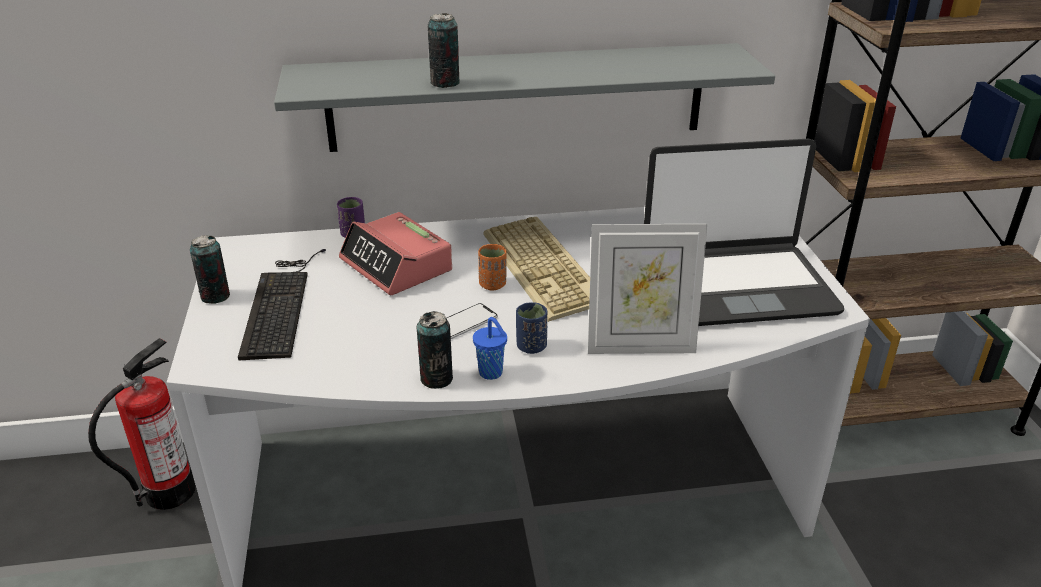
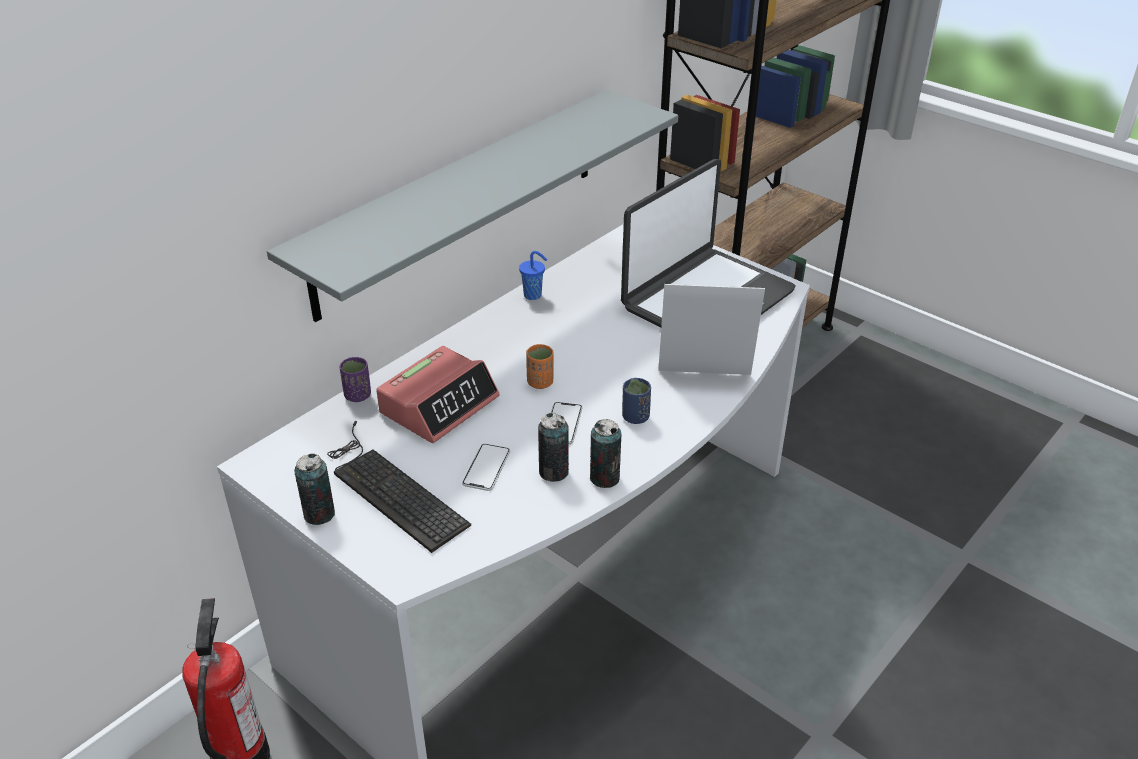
camera: 40 degrees left, 5 degrees up
alarm clock [339,212,452,295] -> alarm clock turned 60 degrees counterclockwise [376,346,500,443]
can [428,13,460,88] -> can moved to [538,413,569,482]
blue cup [473,317,507,380] -> blue cup moved to [519,251,548,300]
keyboard [483,217,590,322] -> none
picture frame [588,224,707,354] -> picture frame turned 135 degrees counterclockwise [658,284,765,375]
none -> phone [462,444,510,491]

